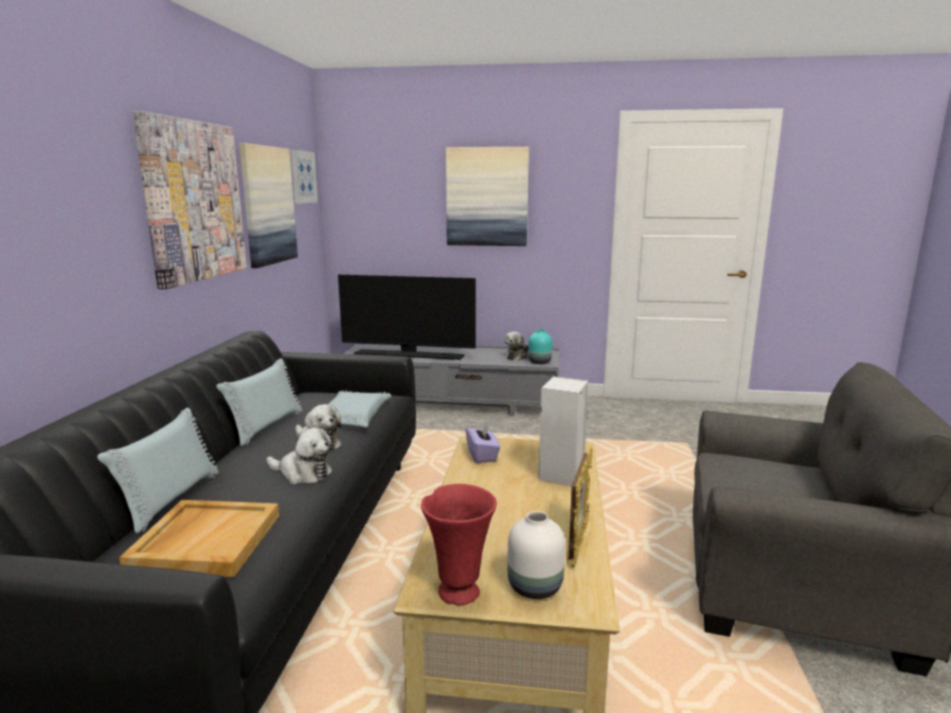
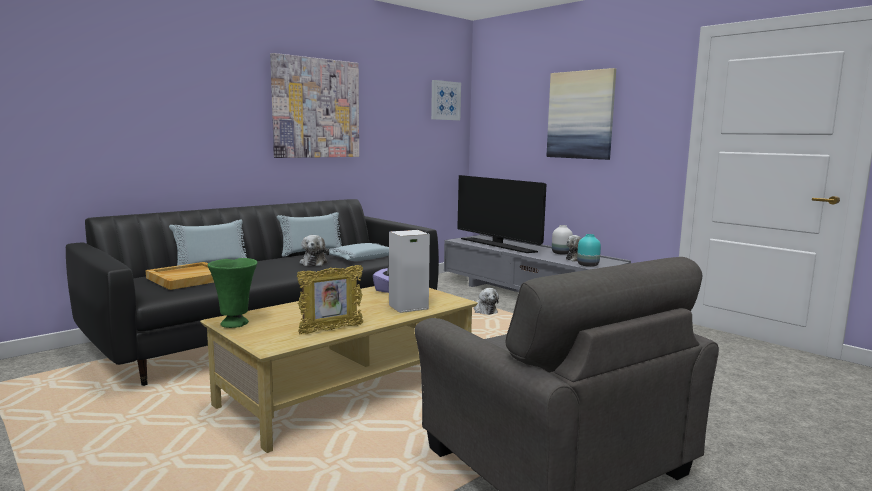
camera: 40 degrees right, 5 degrees down
picture [239,143,298,268] -> none
plush toy [266,428,333,484] -> plush toy moved to [472,288,499,315]
red vase [421,484,497,605] -> green vase [207,258,258,328]
white vase [507,511,565,599] -> white vase moved to [552,225,573,255]

